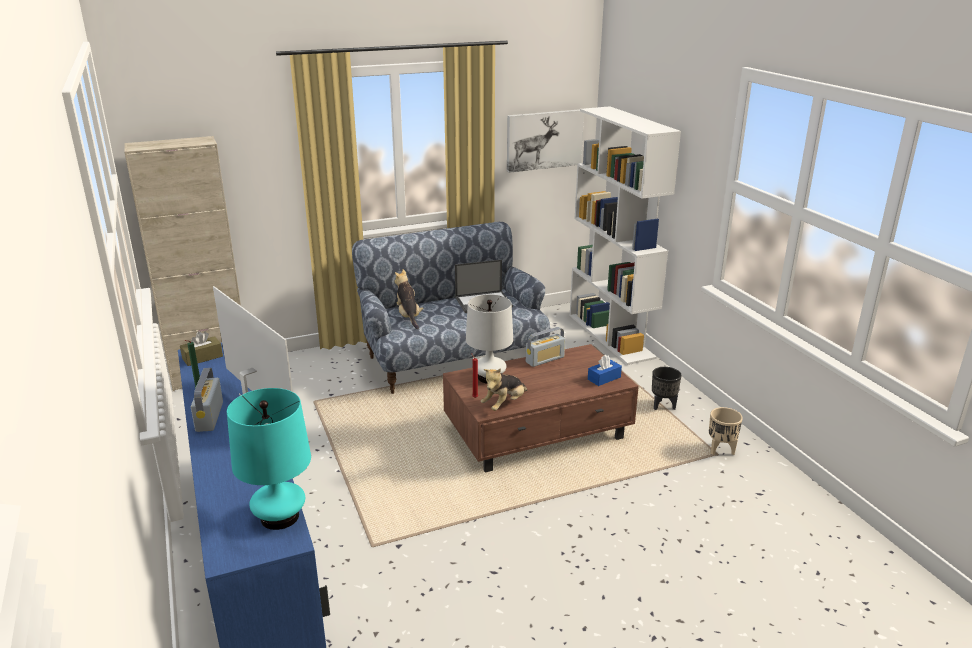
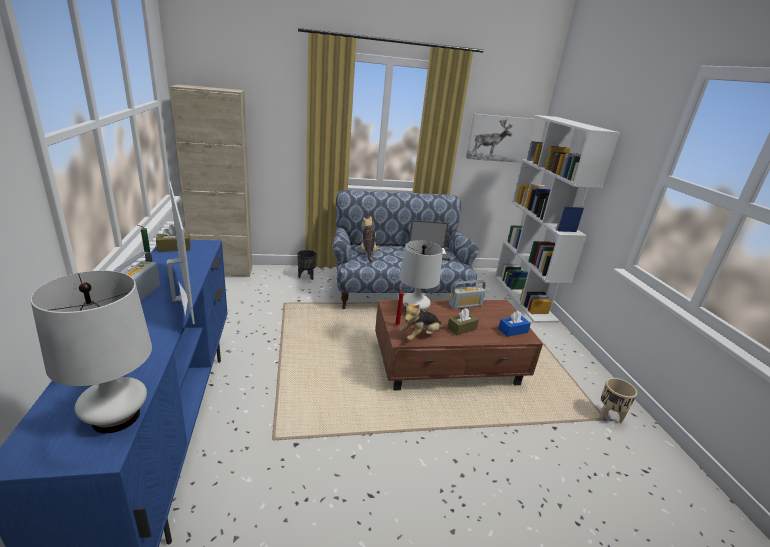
camera: 10 degrees right, 0 degrees up
turquoise table lamp [227,388,311,530] -> white table lamp [30,271,152,433]
black planter [652,367,682,410] -> black planter moved to [297,250,317,280]
none -> brown tissue box [448,308,479,335]

